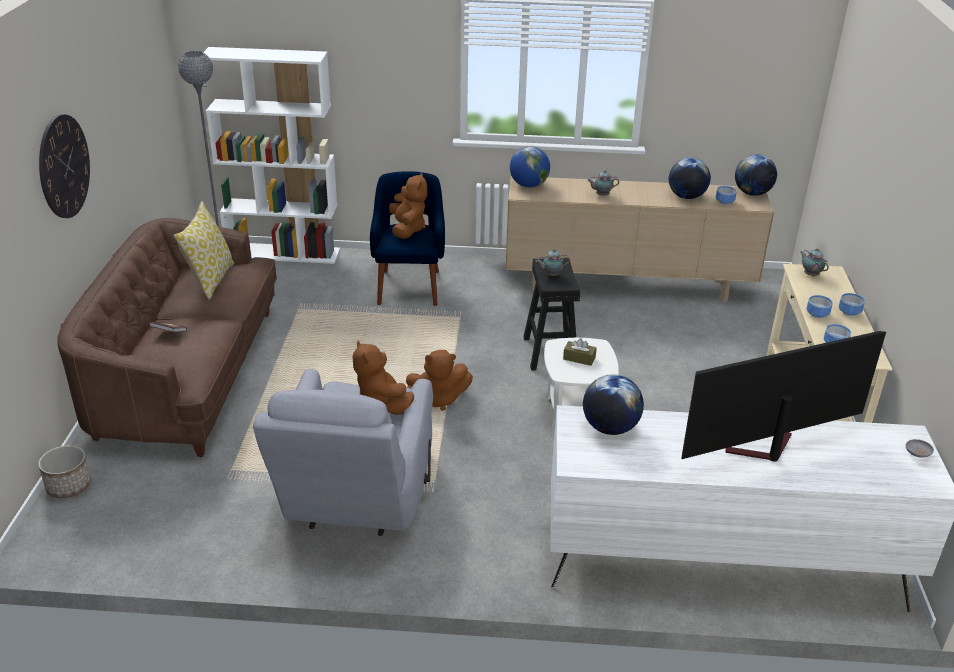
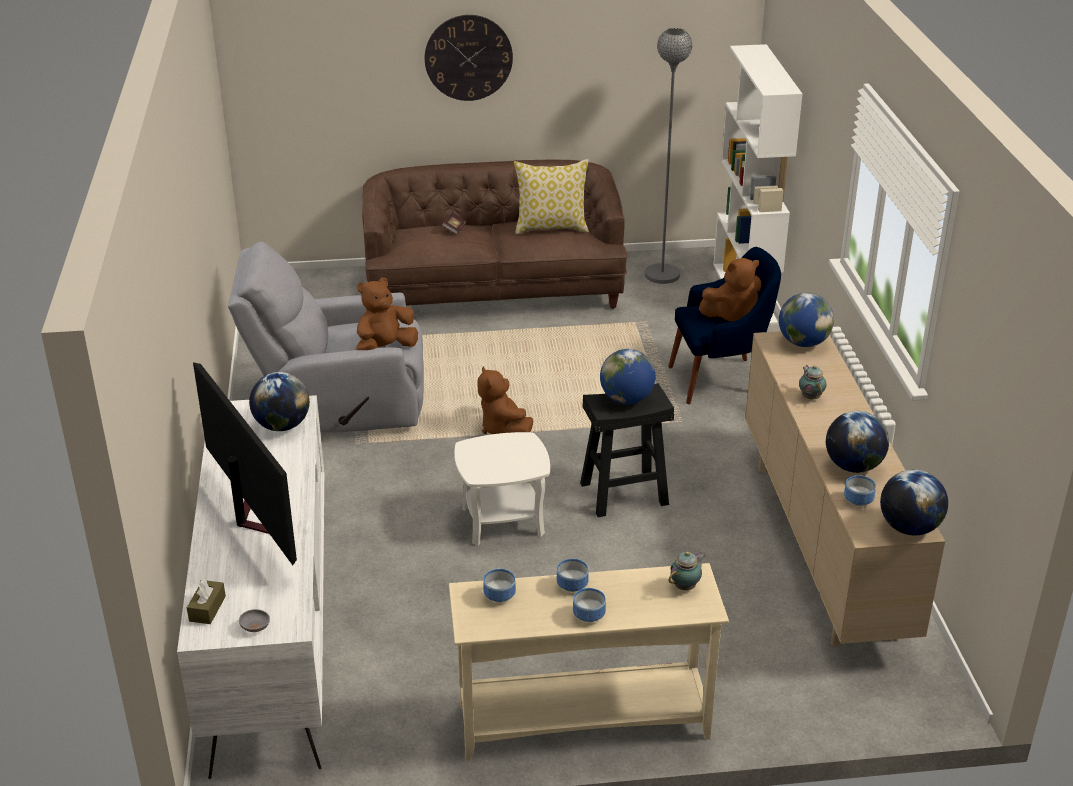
camera: 80 degrees right, 0 degrees up
planter [38,445,91,498] -> none
teapot [536,249,570,276] -> globe [600,349,655,404]
brown tissue box [563,338,597,366] -> brown tissue box moved to [187,579,226,624]

